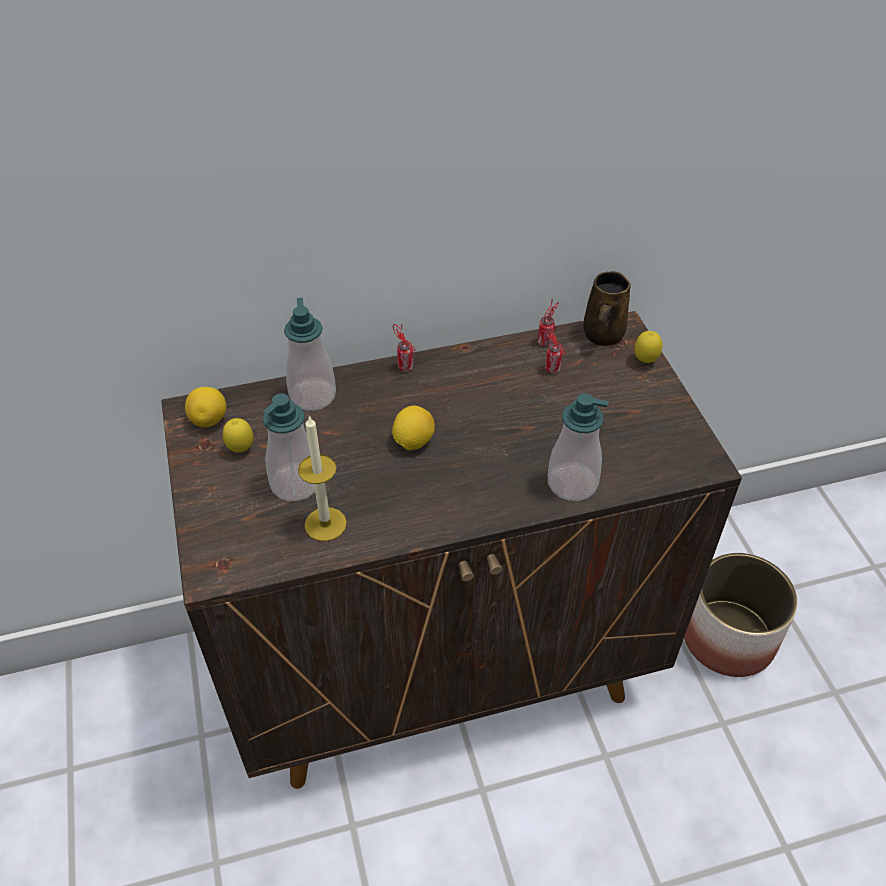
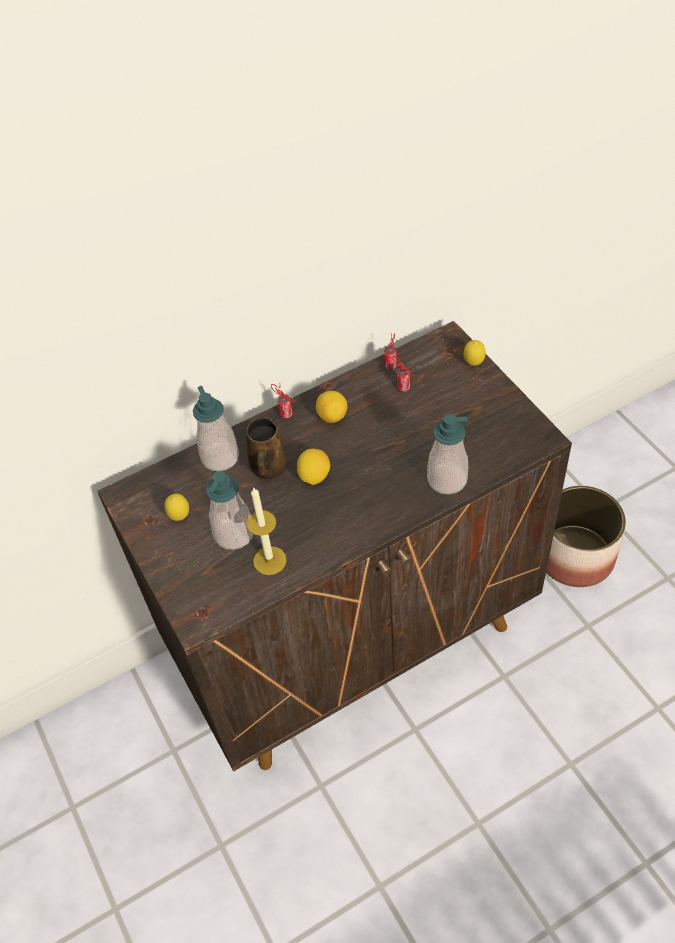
camera: 10 degrees left, 5 degrees up
lemon [185,387,226,427] -> lemon moved to [316,391,347,423]
brown mug [583,271,631,346] -> brown mug moved to [246,417,287,479]

